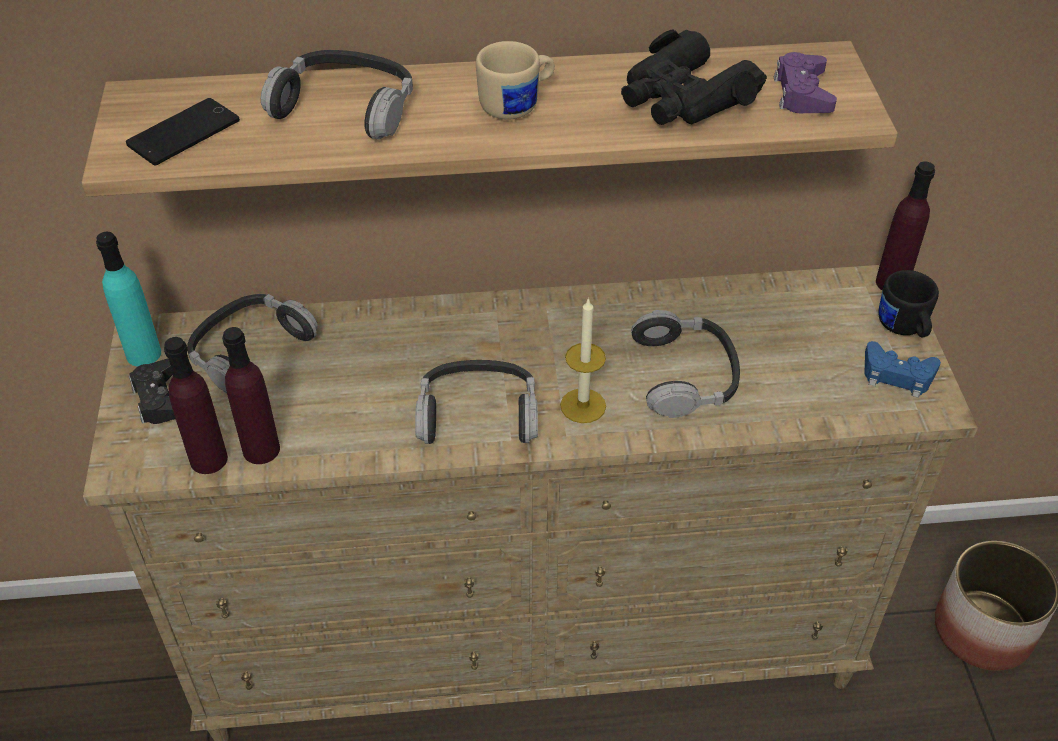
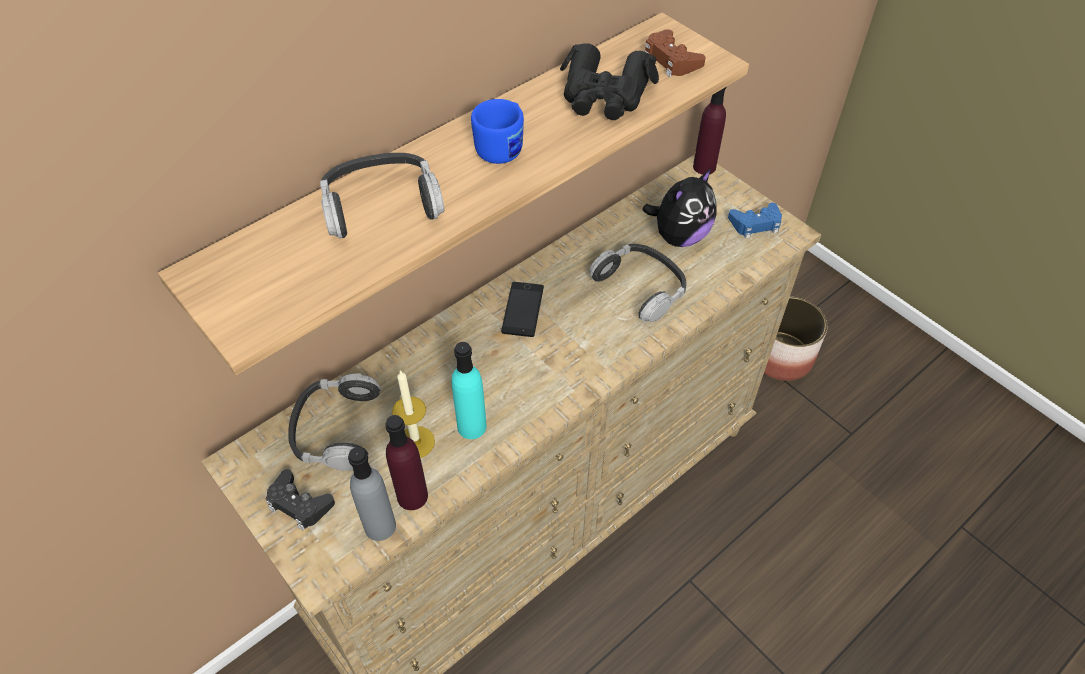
camera: 35 degrees left, 5 degrees up
turquoise bottle [96,232,161,367] -> turquoise bottle moved to [451,342,486,439]
phone [126,98,240,165] -> phone moved to [501,282,544,337]
purple bottle [164,337,228,474] -> grey bottle [348,447,396,541]
headphones [415,360,538,444] -> none
beige mug [476,41,555,120] -> blue mug [471,99,524,164]
candle [560,298,606,423] -> candle moved to [392,370,435,458]
purple game controller [774,52,837,113] -> brown game controller [644,29,706,77]
black mug [878,270,939,337] -> none
none -> plush toy [642,168,717,247]

